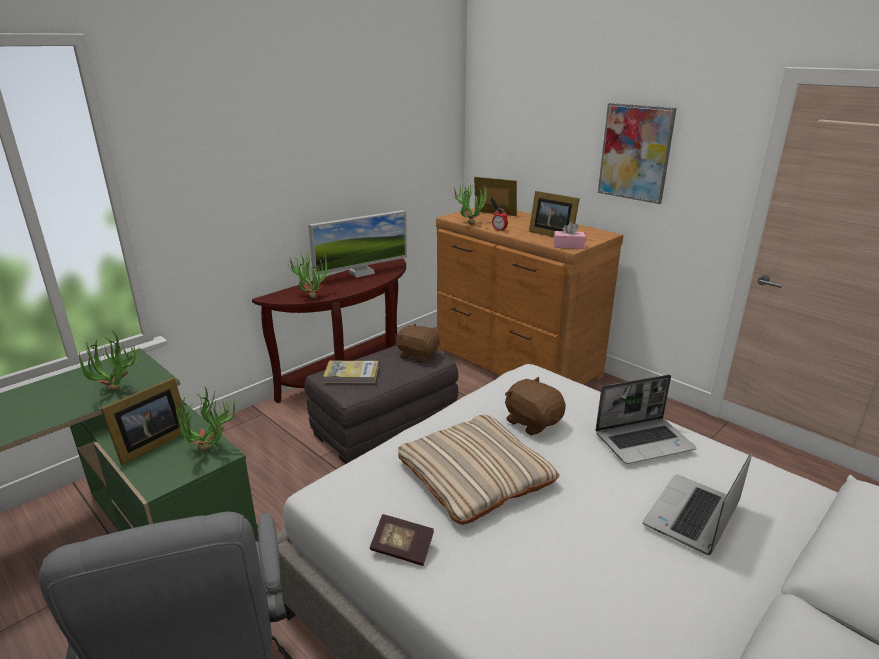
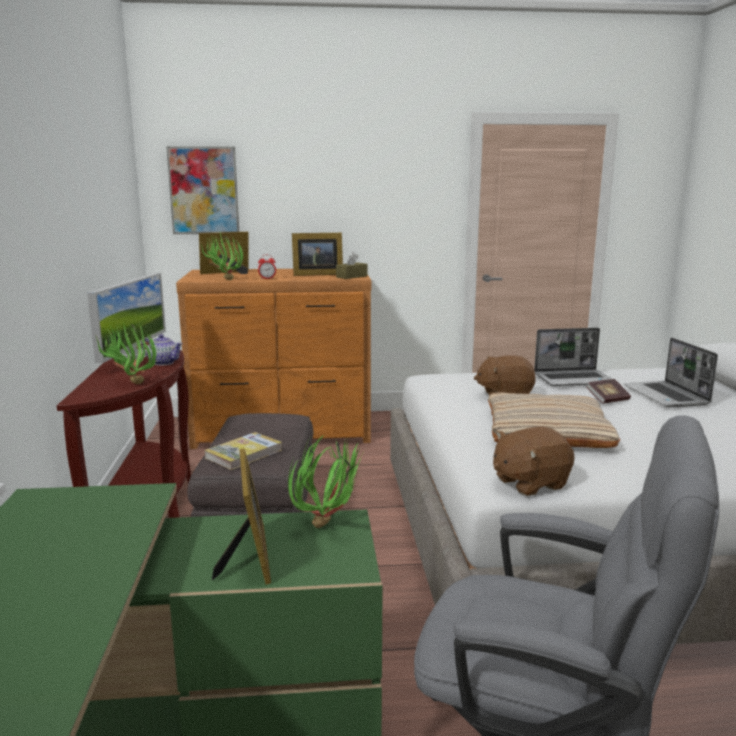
camera: 50 degrees left, 10 degrees down
potted plant [78,331,139,390] -> none
book [370,514,434,566] -> book moved to [586,379,631,404]
brown plush toy [396,323,440,363] -> brown plush toy moved to [493,427,575,496]
pink tissue box [554,222,586,249] -> brown tissue box [336,252,367,279]
laptop [595,375,696,464] -> laptop turned 60 degrees clockwise [534,328,612,386]
picture [598,103,677,204] -> picture moved to [166,146,239,234]
none -> teapot [142,334,183,366]

